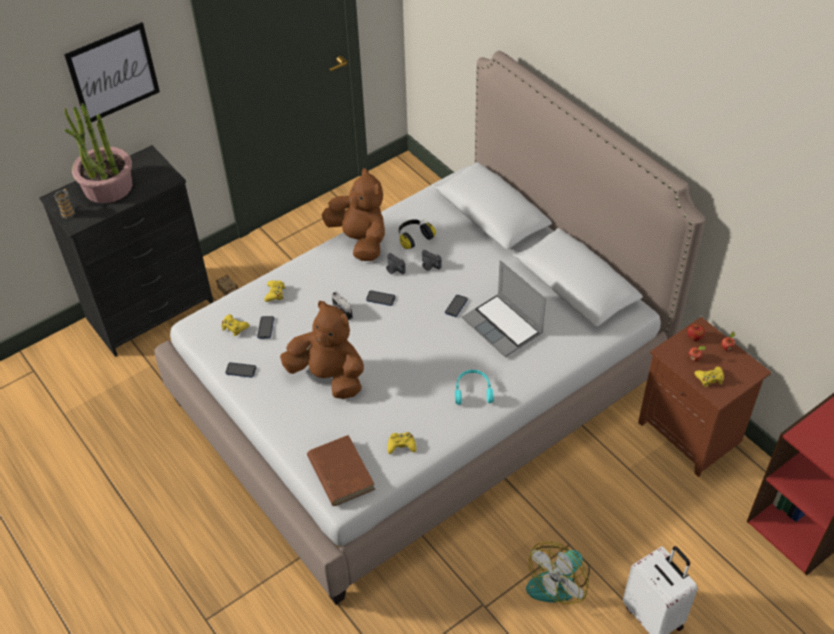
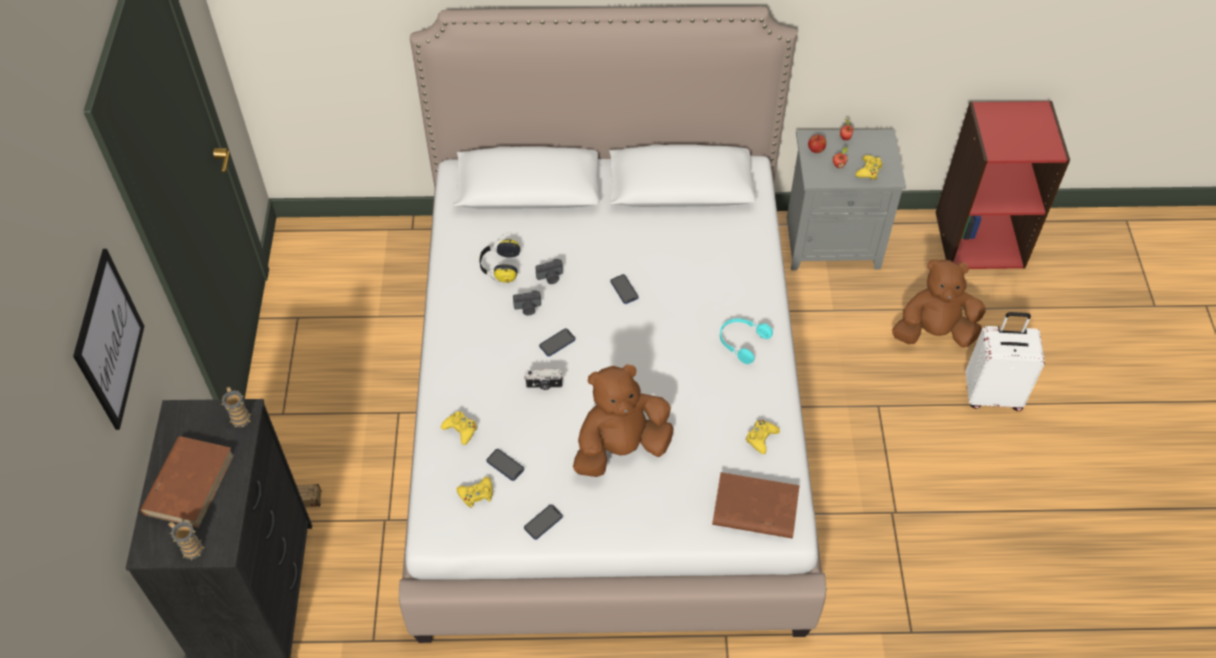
camera: 55 degrees left, 5 degrees up
potted plant [64,103,133,203] -> brown book [140,436,234,528]
brown plush toy [322,168,385,261] -> brown plush toy moved to [892,259,986,348]
laptop [462,261,546,358] -> none
fan [526,542,590,604] -> none
brown nightstand [638,317,771,477] -> grey nightstand [787,129,906,271]
none -> mug [221,387,251,427]

